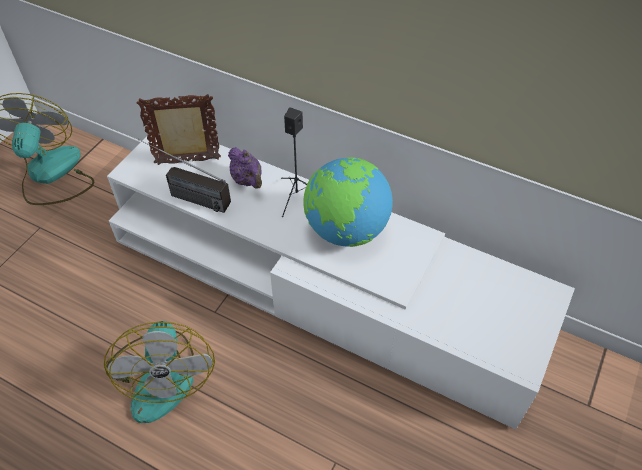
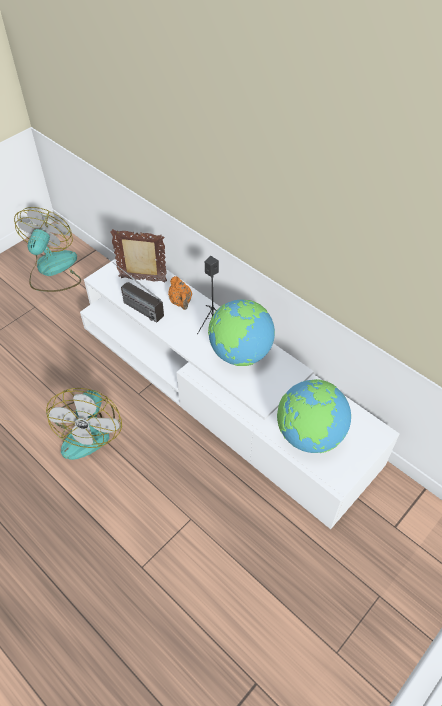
camera: 15 degrees right, 0 degrees up
purple teapot [228,147,262,189] -> orange teapot [168,276,192,310]
none -> globe [277,379,351,453]

